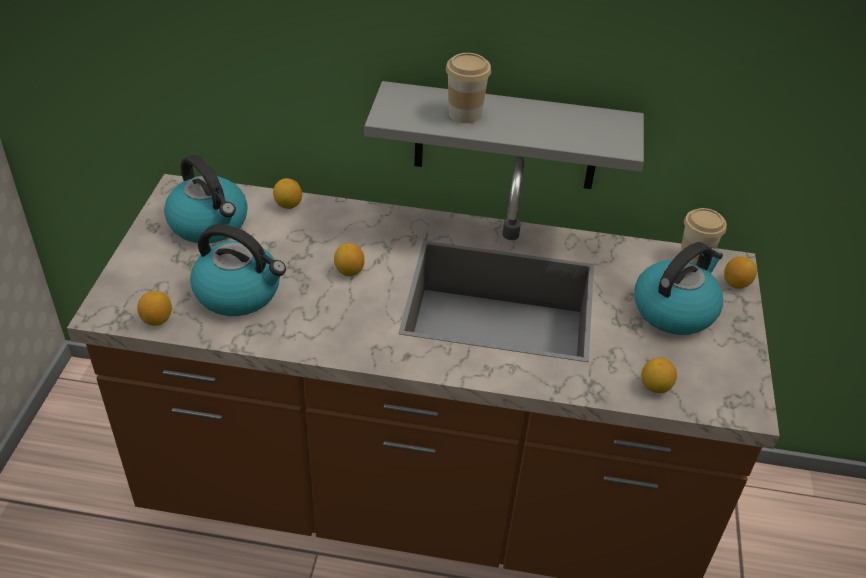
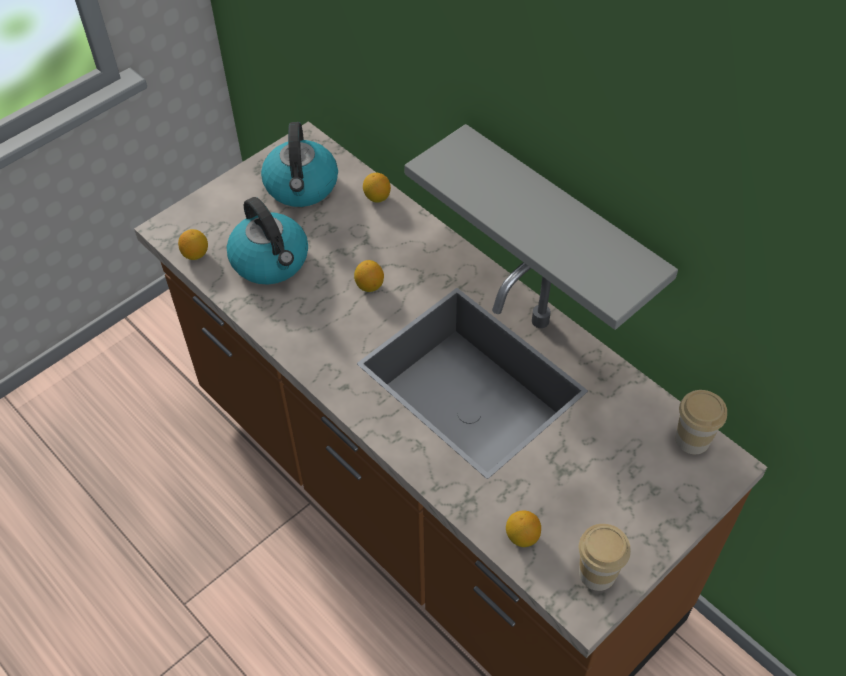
camera: 40 degrees right, 10 degrees up
cup [446,53,491,123] -> cup moved to [579,524,631,591]
kettle [634,242,723,335] -> none
lemon [724,256,757,289] -> none

